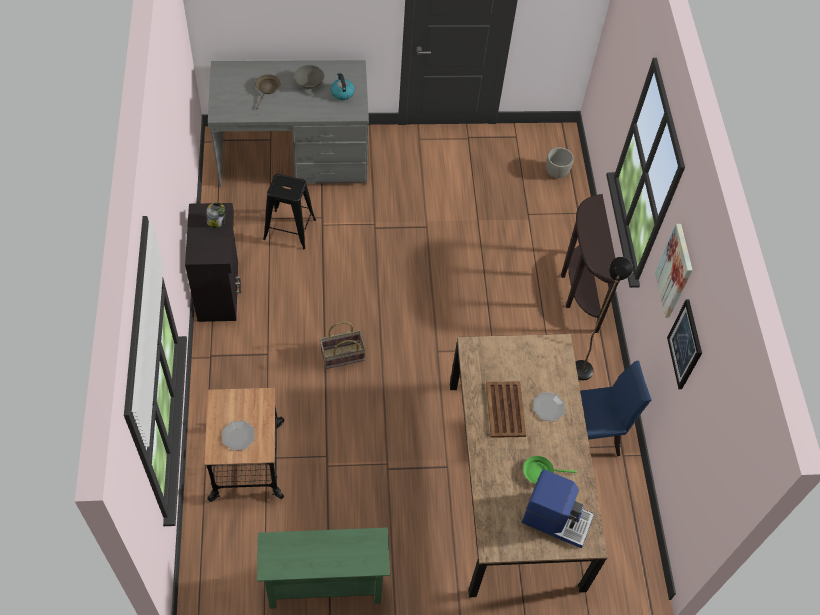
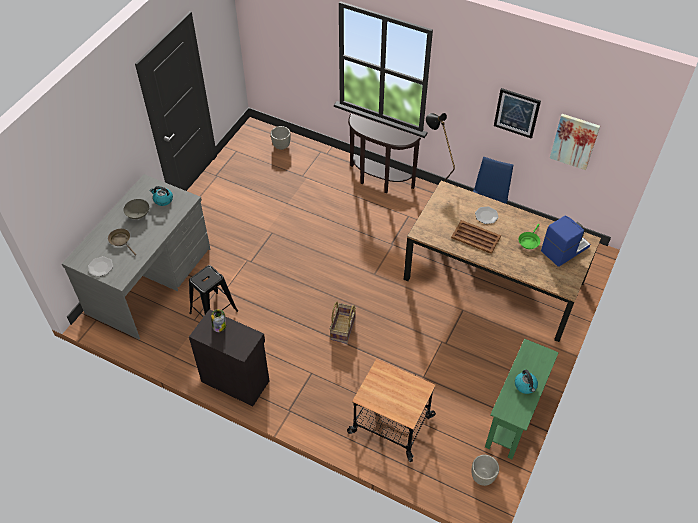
camera: 55 degrees left, 5 degrees down
plate [222,421,255,451] -> plate moved to [88,256,113,277]
picture [655,224,693,318] -> picture moved to [550,114,600,170]
none -> grey planter [472,455,499,486]
none -> kettle [515,370,538,394]

